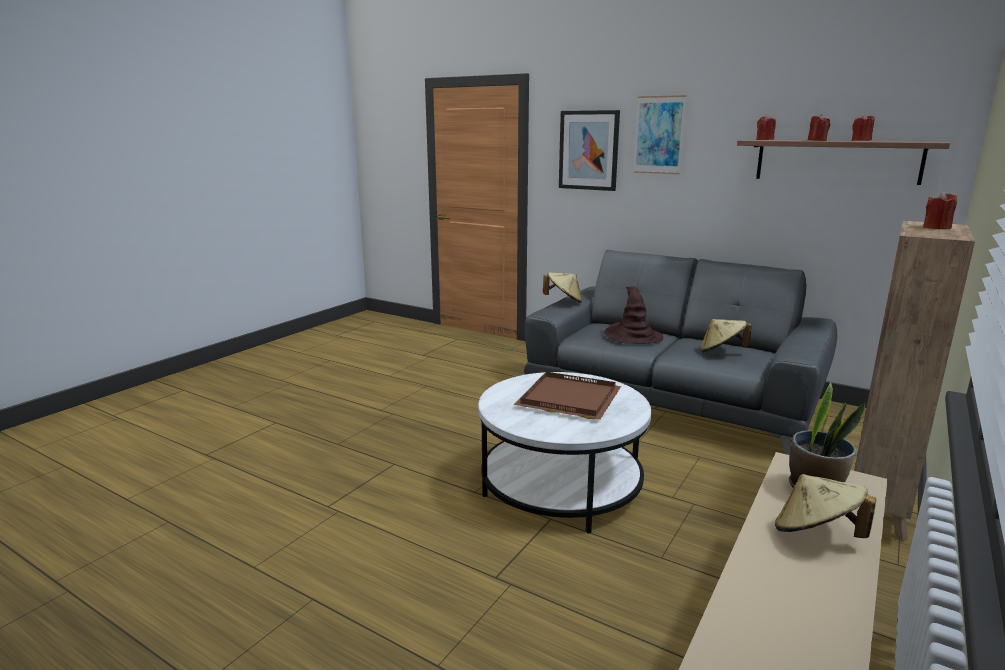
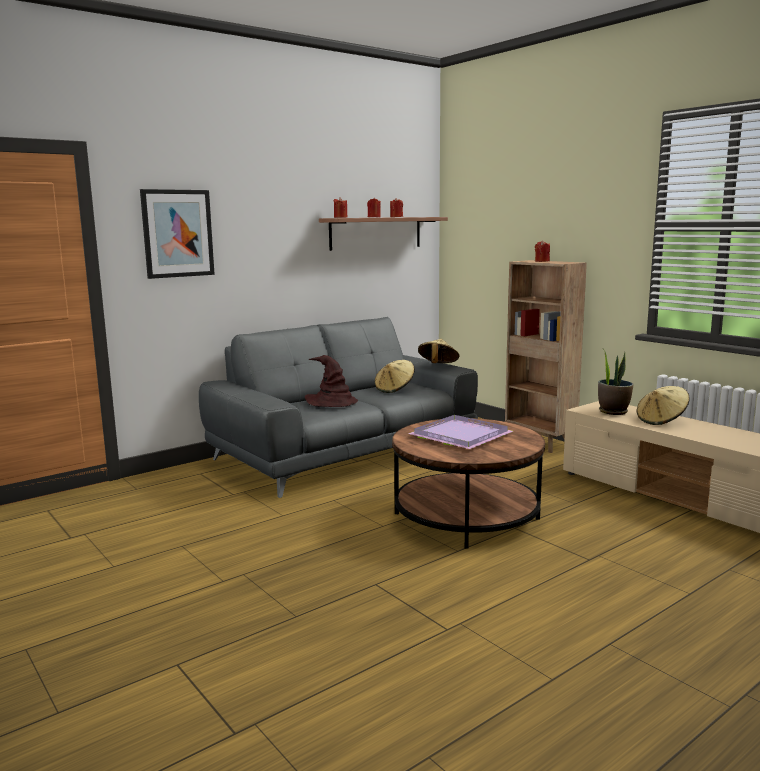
camera: 70 degrees left, 5 degrees down
white coffee table [478,372,652,534] -> brown coffee table [392,418,545,549]
brown tray [514,372,621,420] -> purple tray [408,415,513,449]
beige hat [543,272,582,303] -> beige hat moved to [418,339,460,363]
picture [633,95,687,174] -> none

